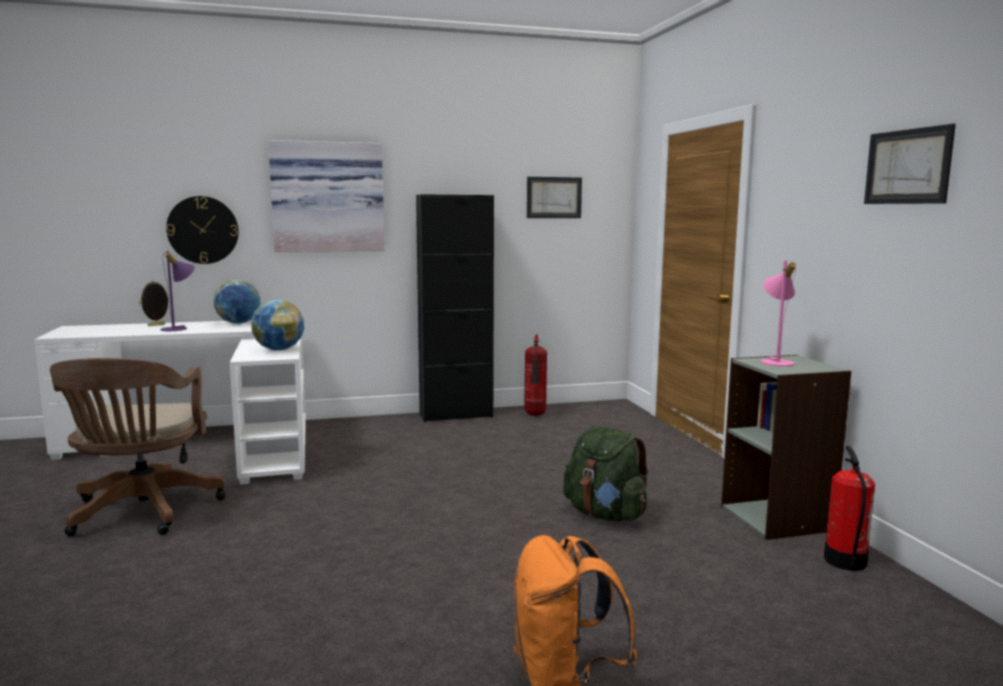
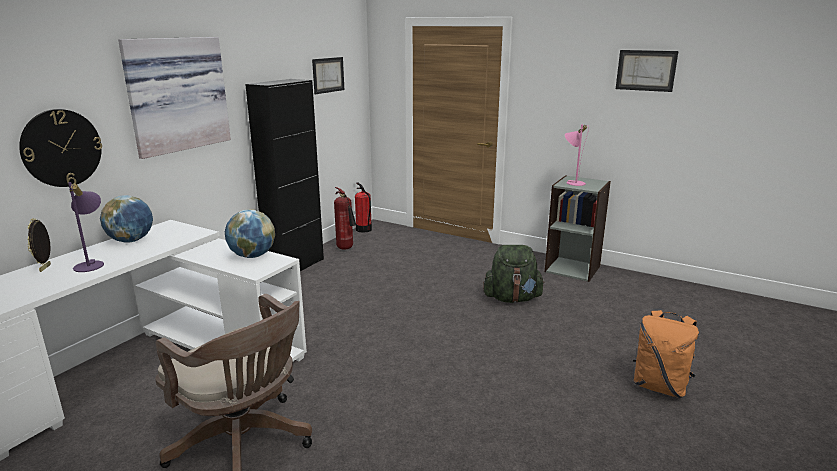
camera: 45 degrees left, 10 degrees up
fire extinguisher [824,446,875,571] -> fire extinguisher moved to [355,182,372,233]

